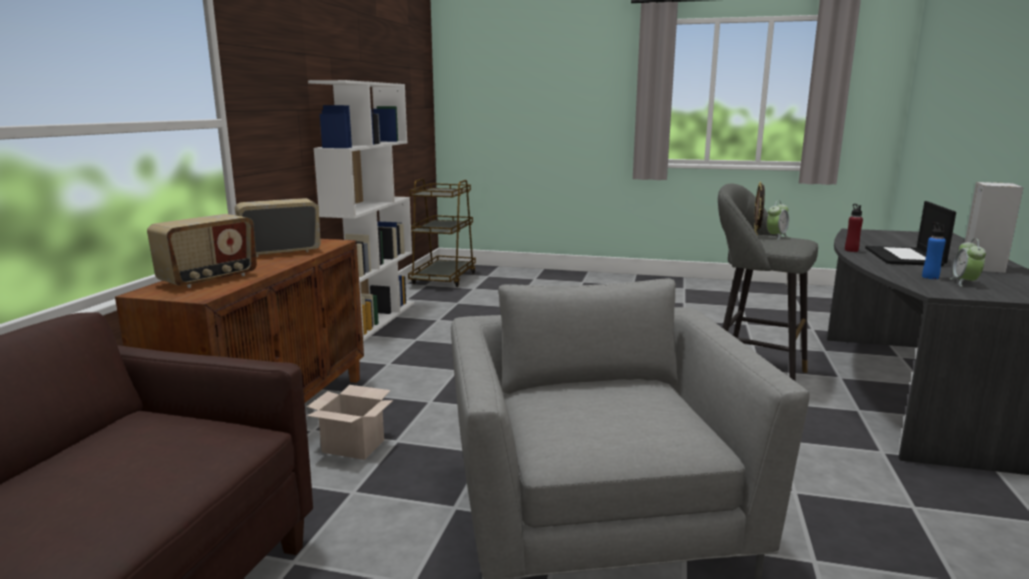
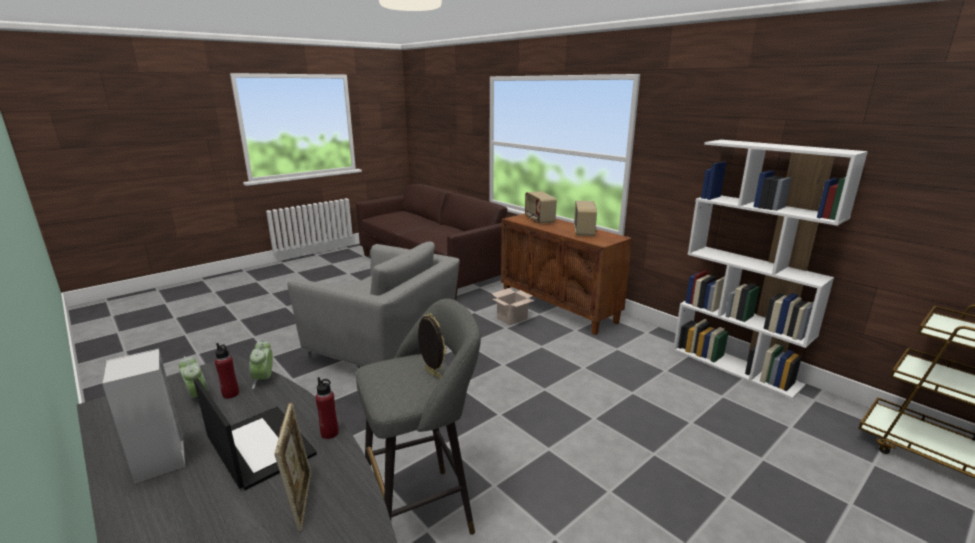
camera: 125 degrees right, 5 degrees up
alarm clock [767,200,789,240] -> alarm clock moved to [249,340,273,389]
blue bottle [922,222,946,279] -> red bottle [215,343,239,399]
none -> picture frame [275,403,311,531]

